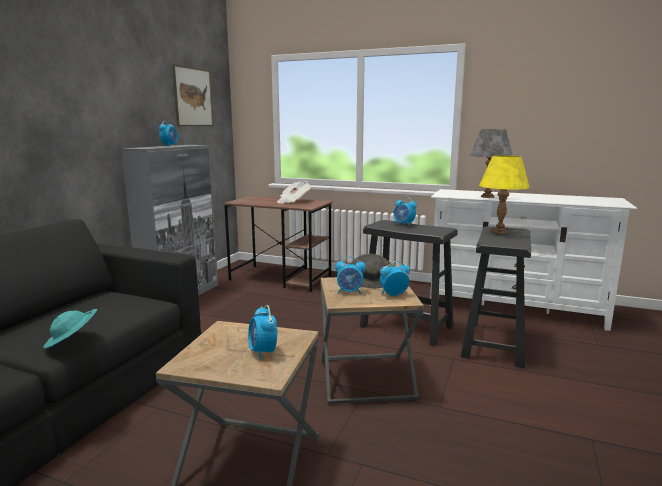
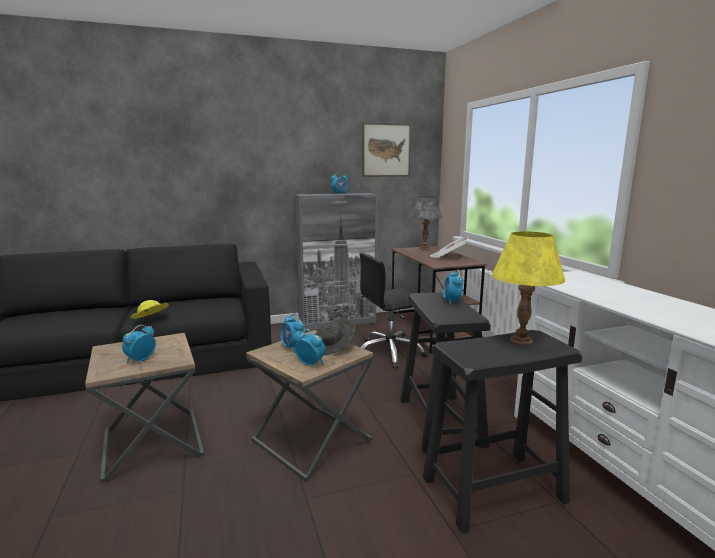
camera: 50 degrees right, 0 degrees up
turquoise hat [44,309,97,349] -> yellow hat [130,300,169,319]
grey table lamp [470,129,513,198] -> grey table lamp moved to [410,197,442,250]
none -> black office chair [360,252,427,368]

